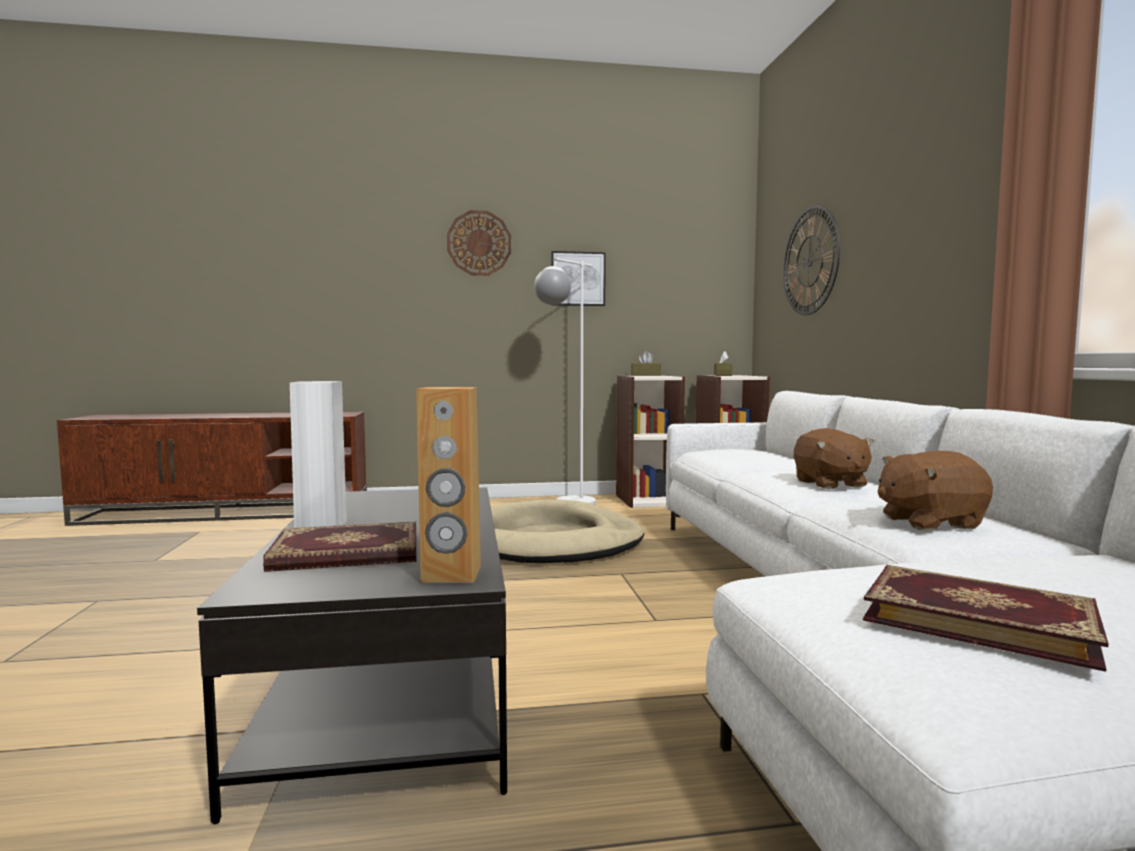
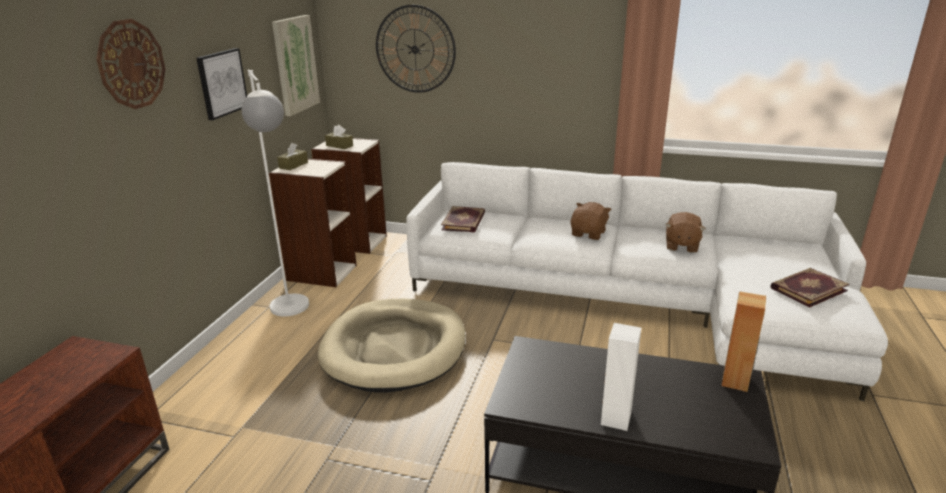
camera: 65 degrees left, 20 degrees up
book [263,522,417,572] -> book moved to [441,206,485,232]
brown plush toy [794,428,874,489] -> brown plush toy turned 75 degrees counterclockwise [570,202,612,240]
none -> picture [272,15,320,116]

